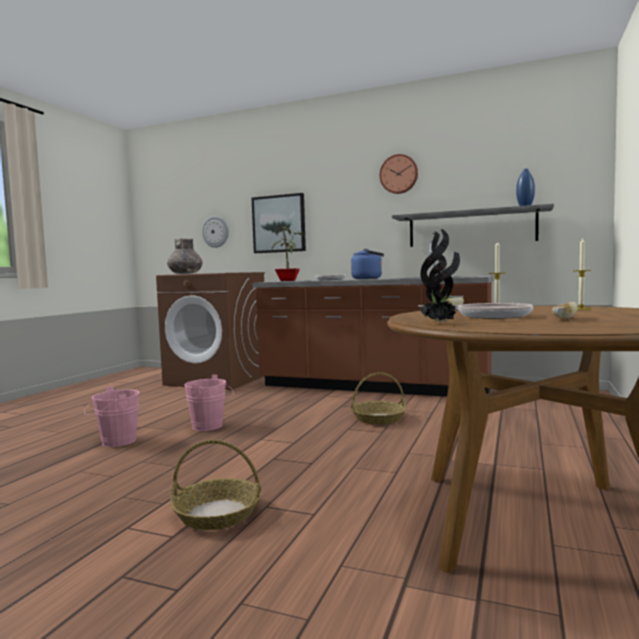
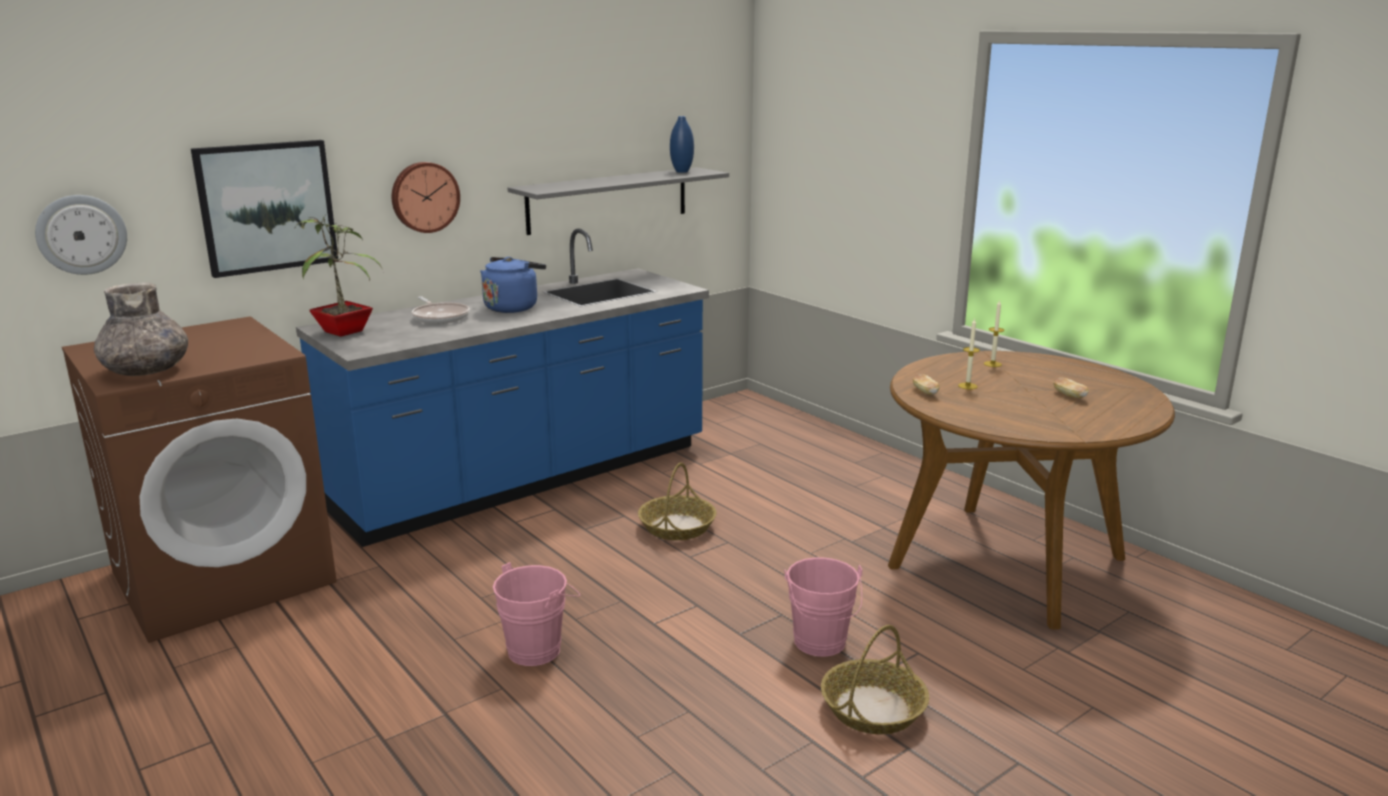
camera: 60 degrees left, 15 degrees up
pink bucket [84,386,140,447] -> pink bucket moved to [784,557,862,657]
brown counter [252,241,493,397] -> blue counter [296,228,709,547]
wall clock [379,154,418,194] -> wall clock moved to [392,162,460,233]
frying pan [418,303,533,319] -> none
potted plant [420,229,460,323] -> none

